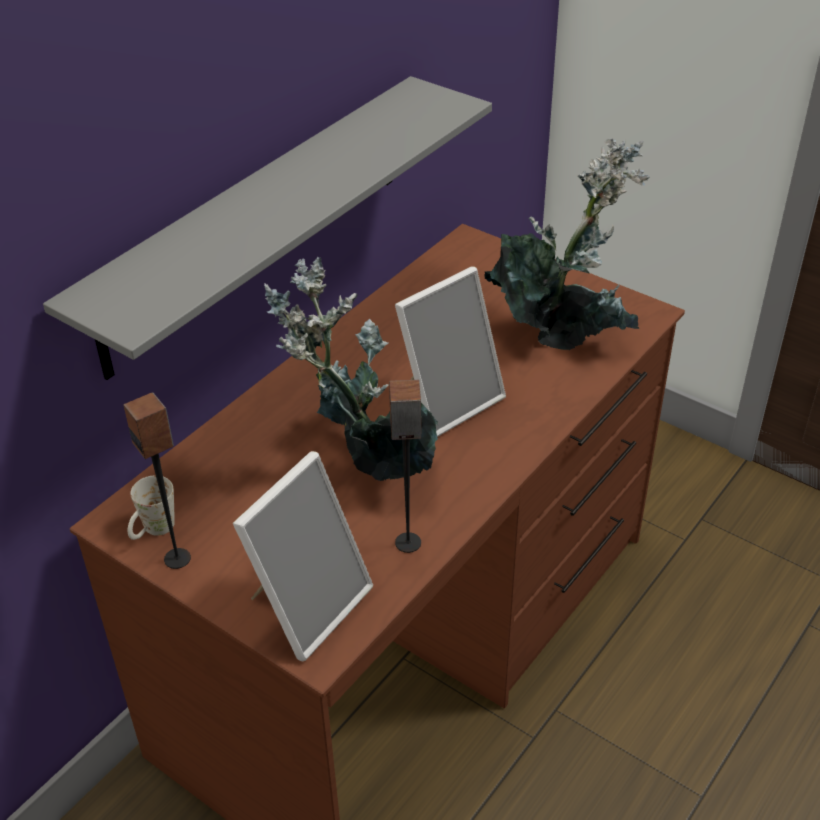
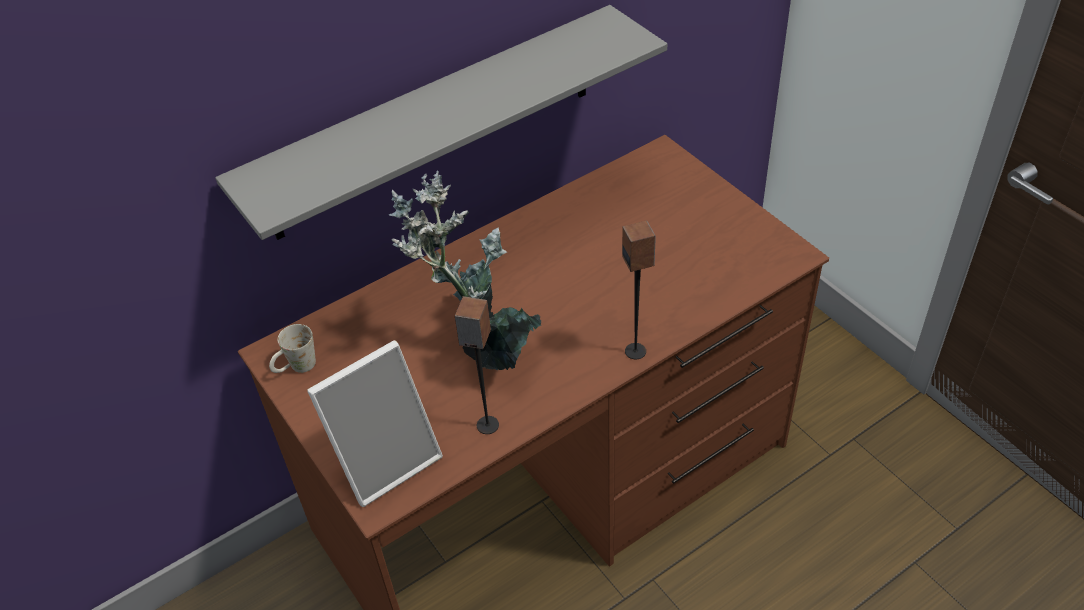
camera: 20 degrees right, 5 degrees up
speaker [124,392,191,569] -> speaker moved to [622,221,656,359]
picture frame [395,266,506,437] -> none
potted plant [484,138,650,350] -> none

